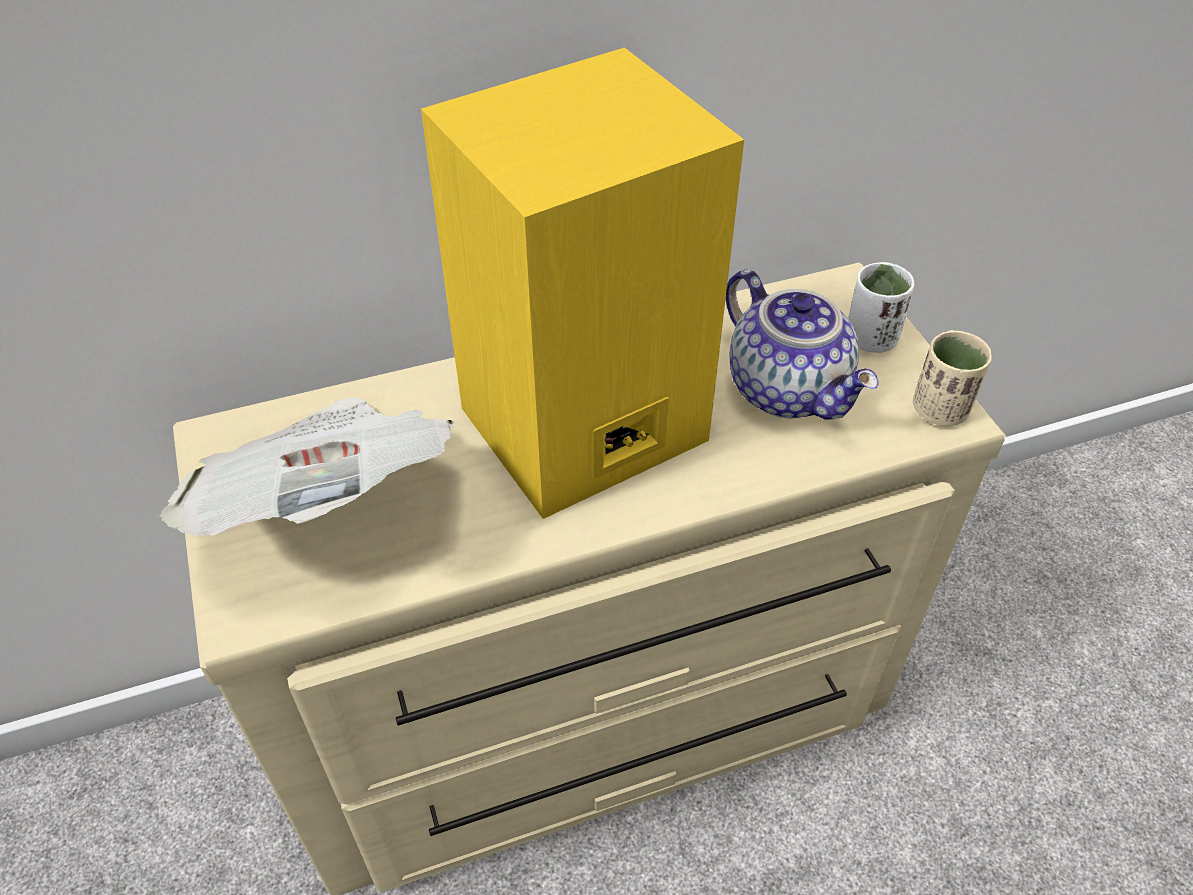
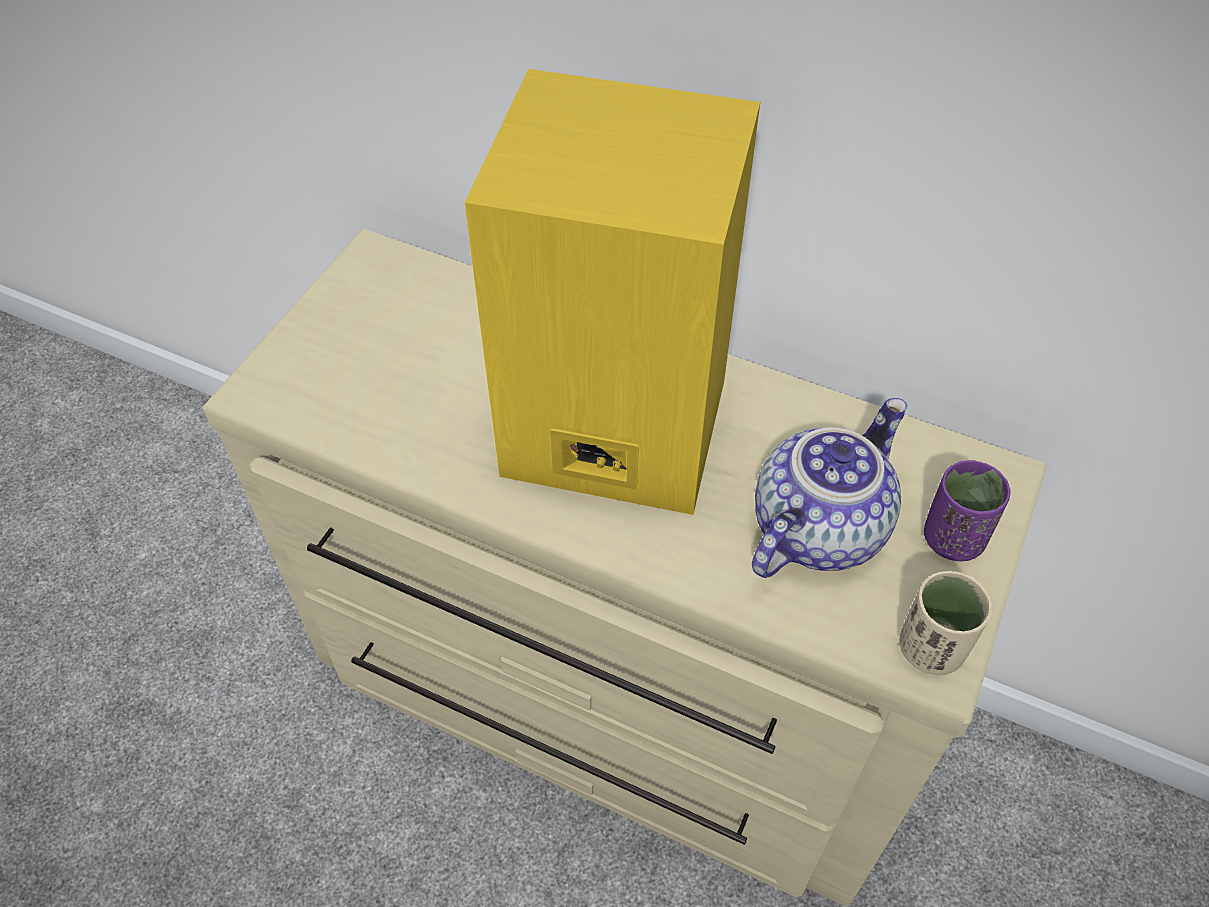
camera: 45 degrees right, 5 degrees up
newspaper [160,397,455,536] -> none
teapot [726,270,878,420] -> teapot turned 150 degrees counterclockwise [752,398,907,578]
white cup [848,262,915,353] -> purple cup [924,460,1011,561]

